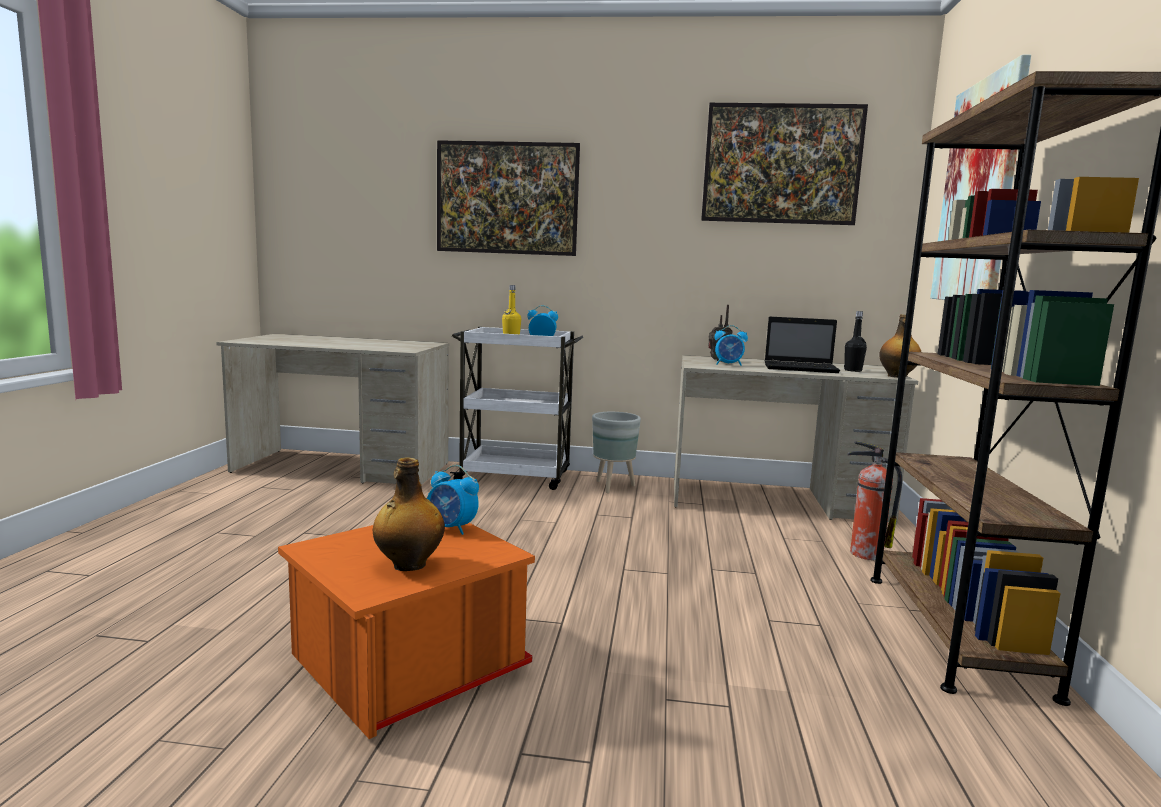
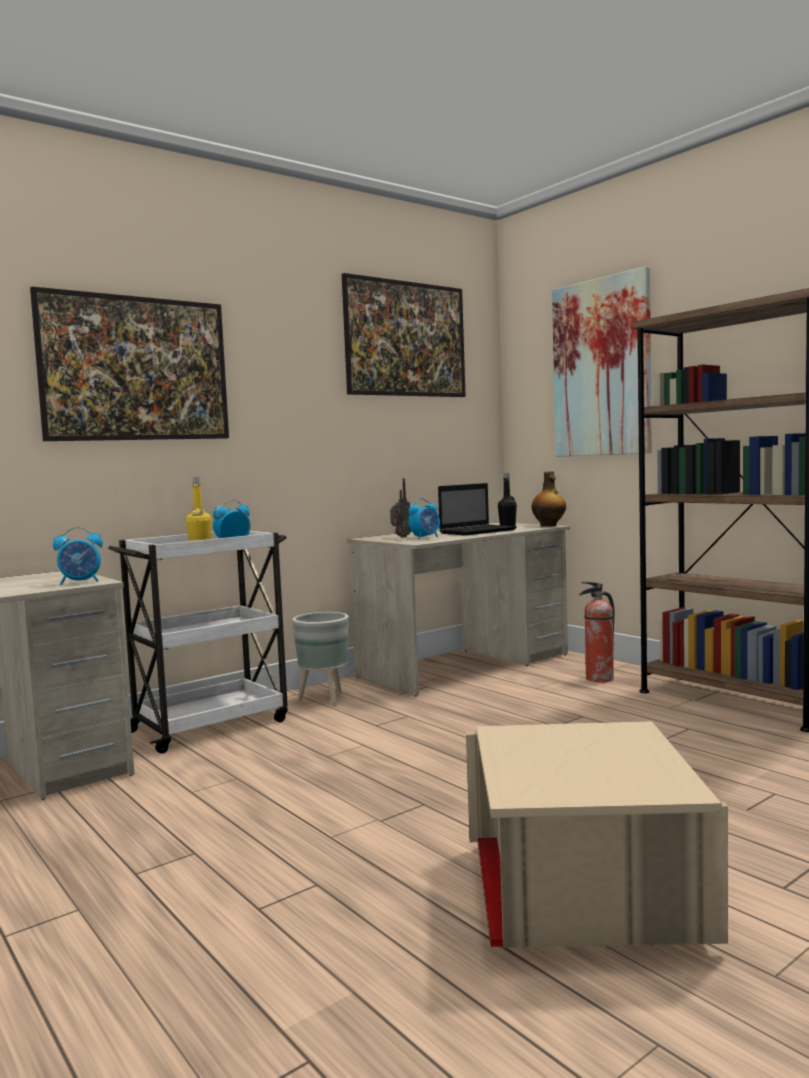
camera: 45 degrees left, 5 degrees down
orange storage box [278,523,535,739] -> beige storage box [466,721,728,948]
bottle [372,457,445,571] -> none
alarm clock [427,465,479,535] -> alarm clock moved to [53,527,103,585]

